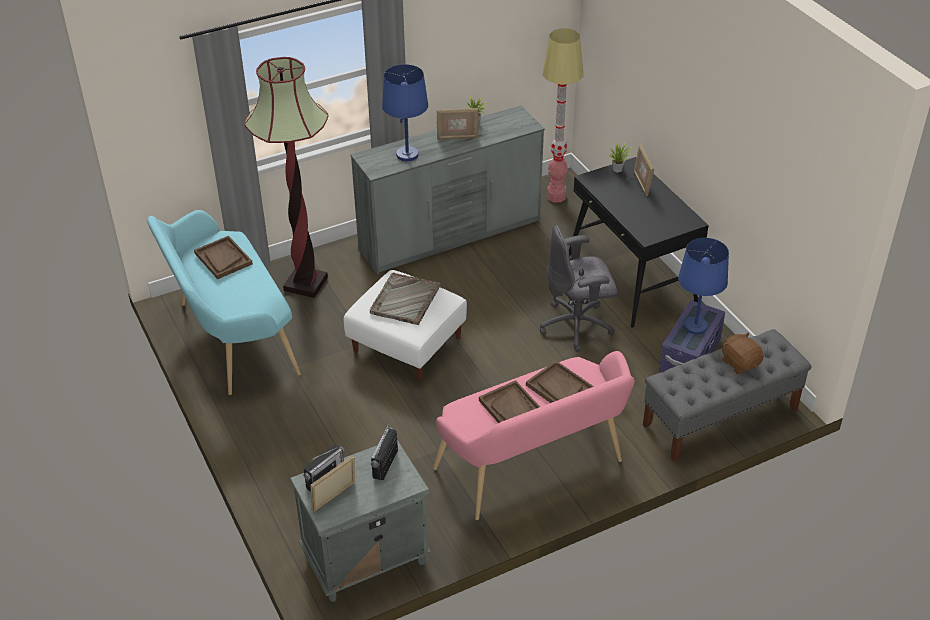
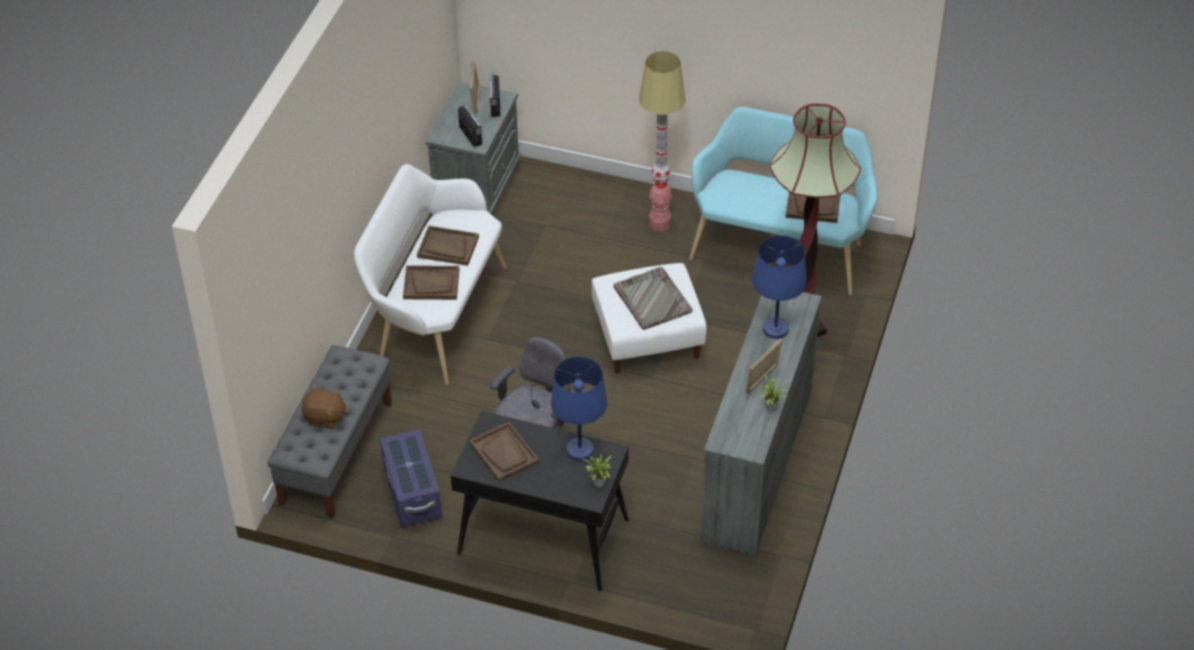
camera: 135 degrees right, 5 degrees up
pink bench [433,351,635,520] -> white bench [354,164,506,385]
floor lamp [542,28,583,203] -> floor lamp moved to [638,51,686,232]
picture frame [634,144,654,196] -> none
blue table lamp [678,238,729,335] -> blue table lamp moved to [551,357,607,461]
none -> brown tray [469,422,539,482]

